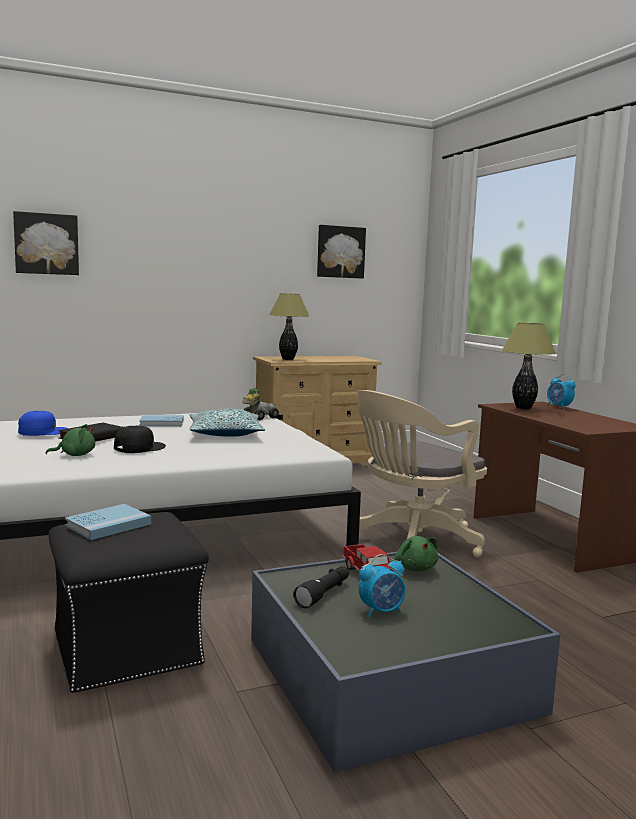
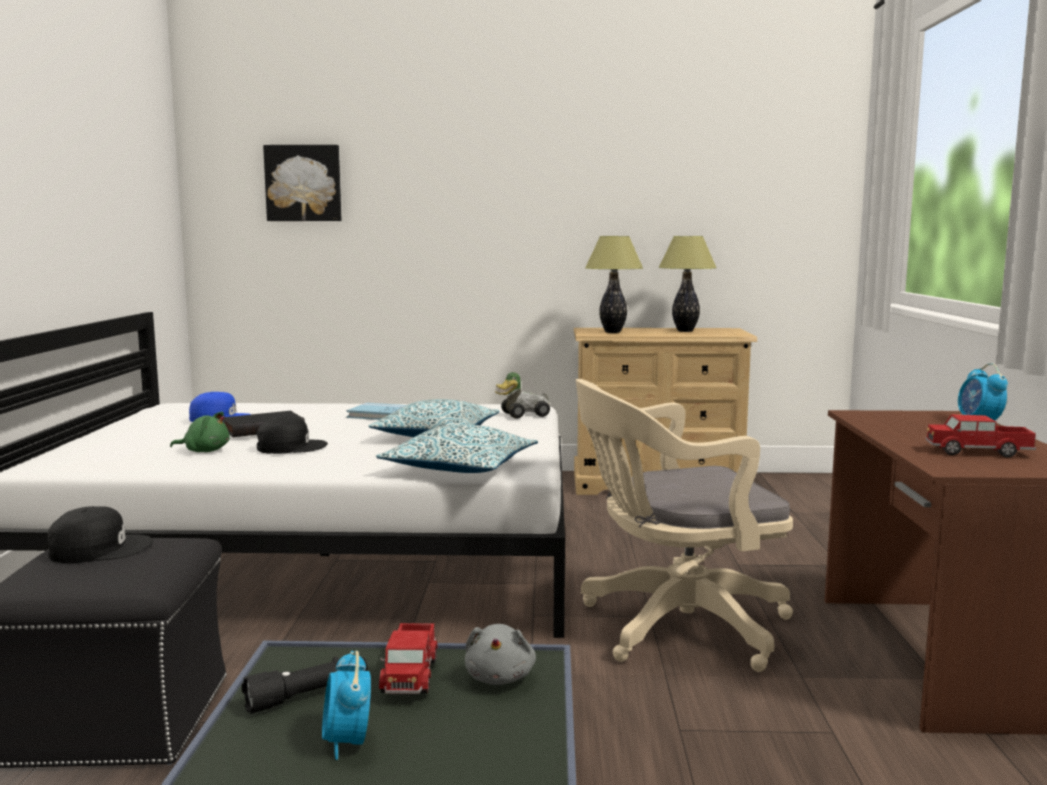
camera: 25 degrees right, 0 degrees up
blue book [65,504,151,540] -> black cap [48,506,153,563]
picture [317,225,366,278] -> none
alarm clock [359,554,405,618] -> alarm clock turned 75 degrees clockwise [322,651,371,760]
green plush toy [395,536,438,572] -> grey plush toy [465,624,536,685]
table lamp [502,323,556,410] -> table lamp moved to [658,236,717,332]
none -> pillow [376,424,538,473]
none -> toy truck [925,414,1036,458]

